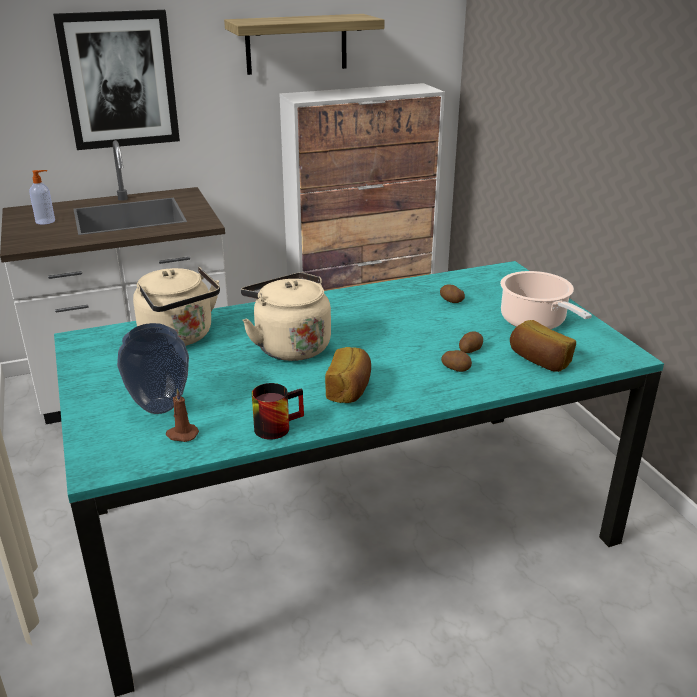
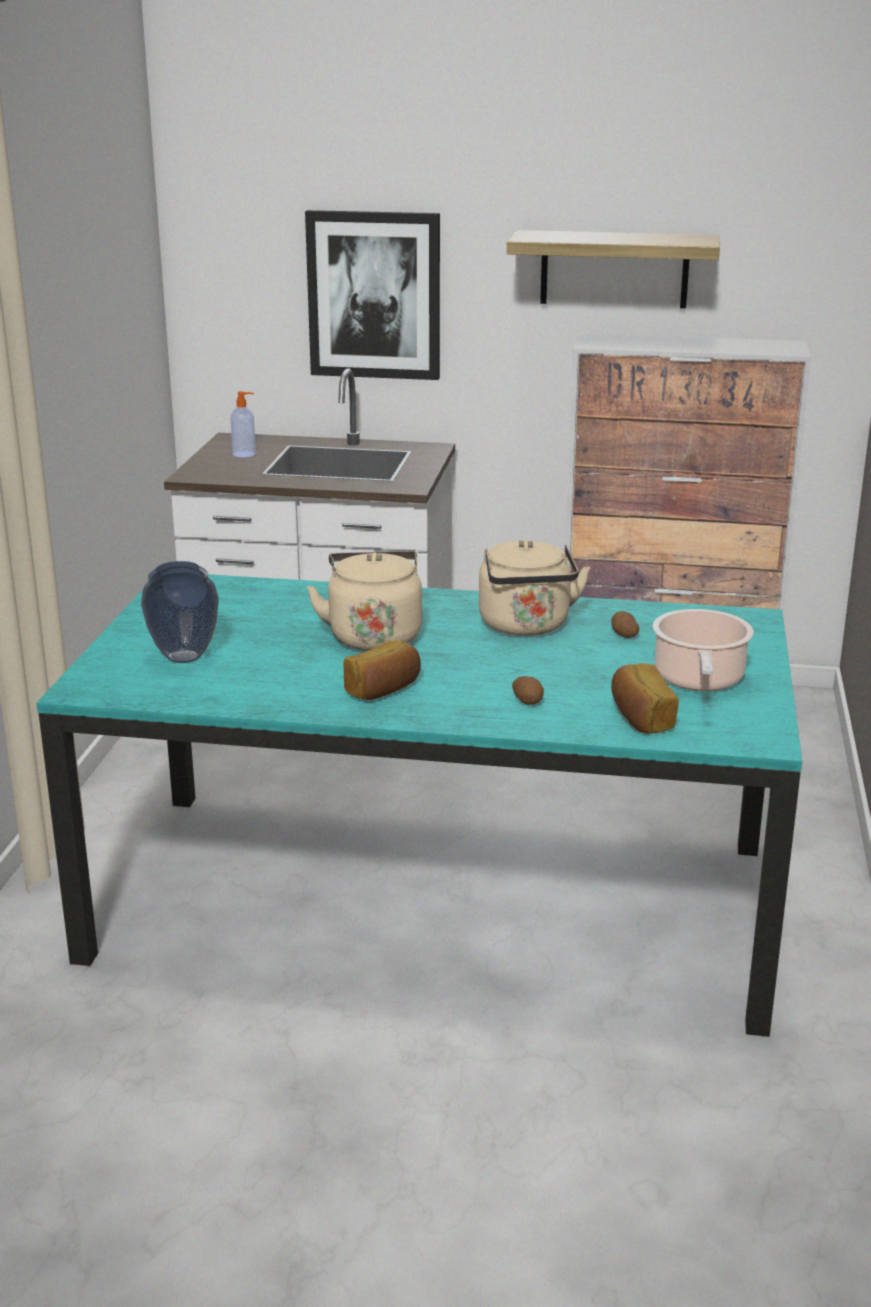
camera: 30 degrees right, 5 degrees down
beige kettle [133,267,220,346] -> beige kettle moved to [479,540,590,636]
brown candle [166,389,199,442] -> none
mug [252,383,304,440] -> none
potato [459,331,483,353] -> none

